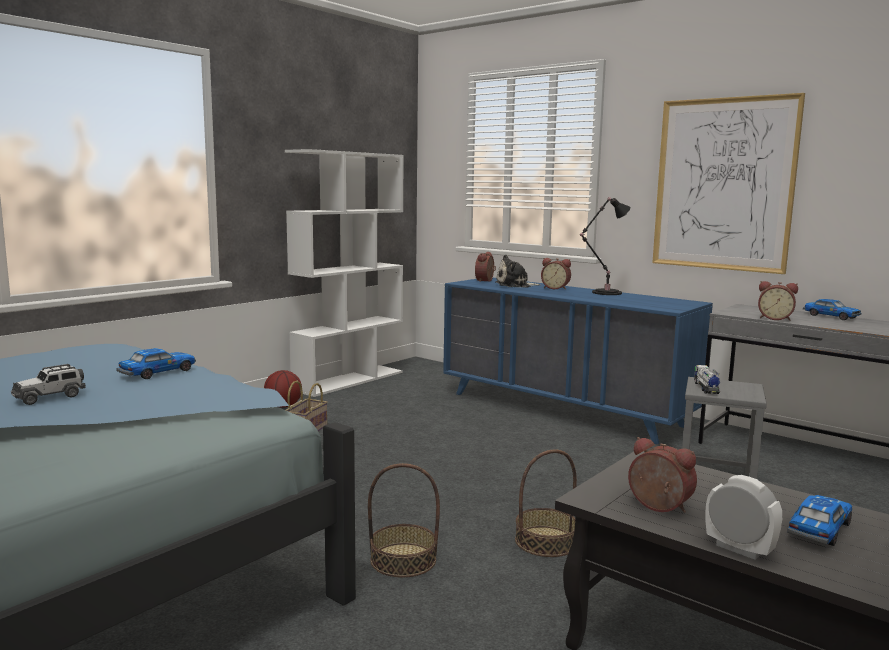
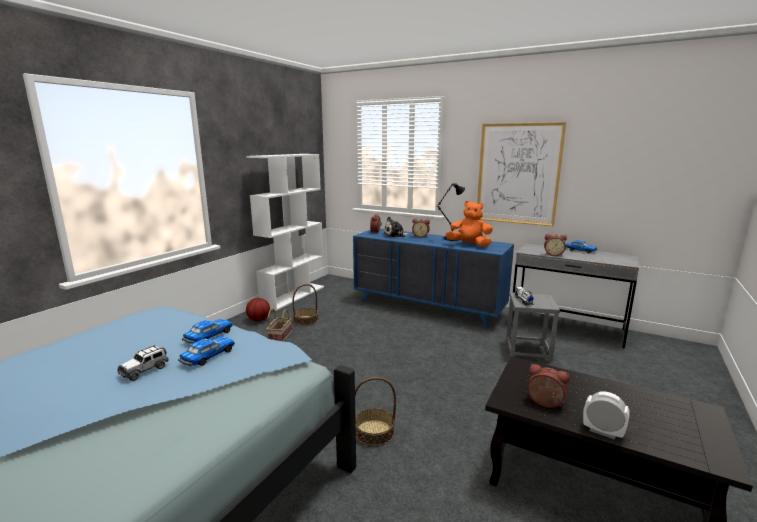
camera: 10 degrees left, 5 degrees up
basket [515,449,577,557] -> basket moved to [292,284,318,326]
toy car [787,495,852,546] -> toy car moved to [178,336,235,366]
none -> orange plush toy [445,201,493,247]

